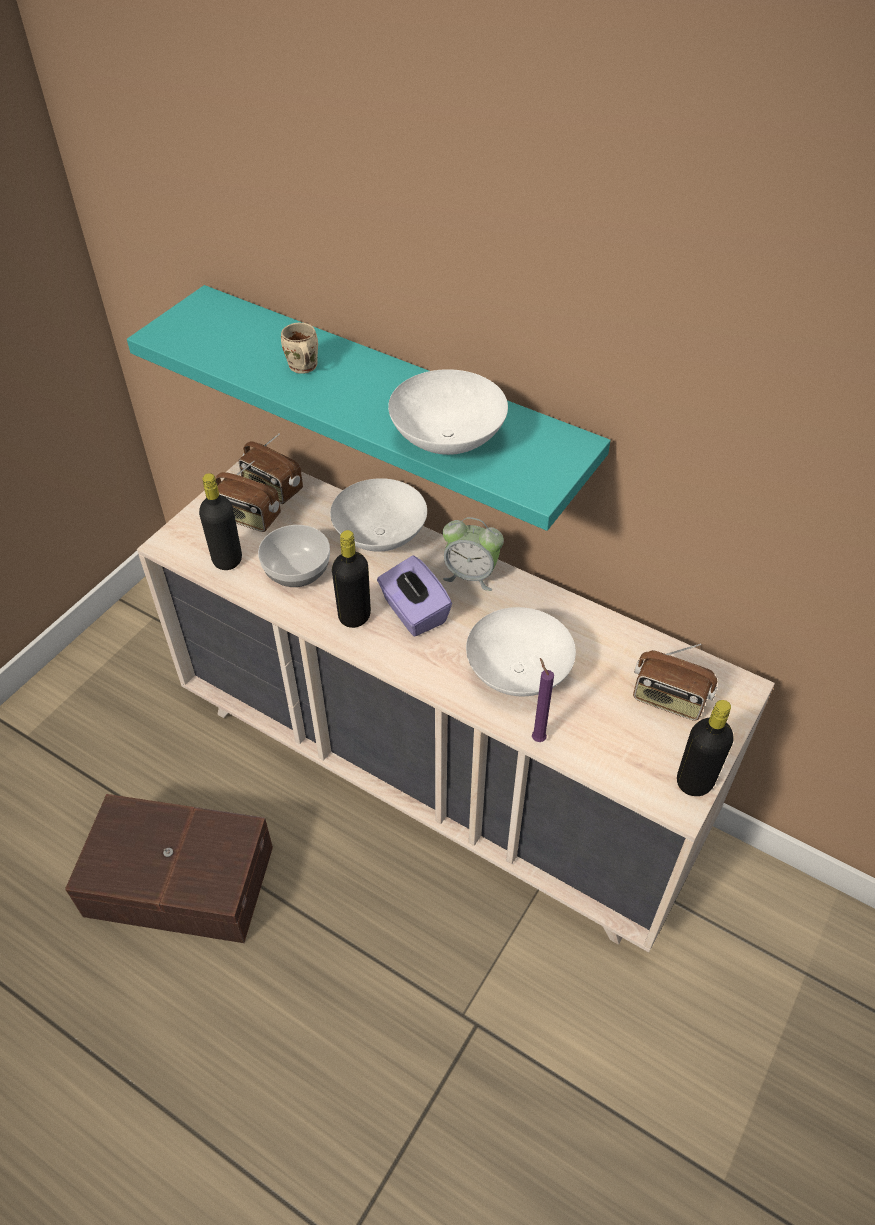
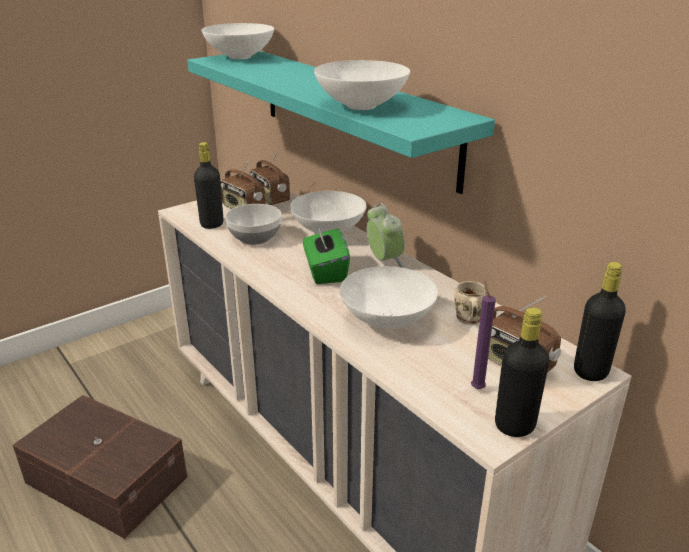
camera: 20 degrees right, 20 degrees down
beige mug [281,323,318,374] -> beige mug moved to [454,281,487,325]
black bottle [332,530,371,628] -> black bottle moved to [574,262,626,381]
purple tissue box [377,555,452,636] -> green tissue box [303,223,350,284]
alarm clock [443,517,504,591] -> alarm clock turned 150 degrees counterclockwise [367,203,405,268]
purple candle [532,658,554,742] -> purple candle moved to [471,281,496,389]
none -> white bowl [201,23,274,59]

